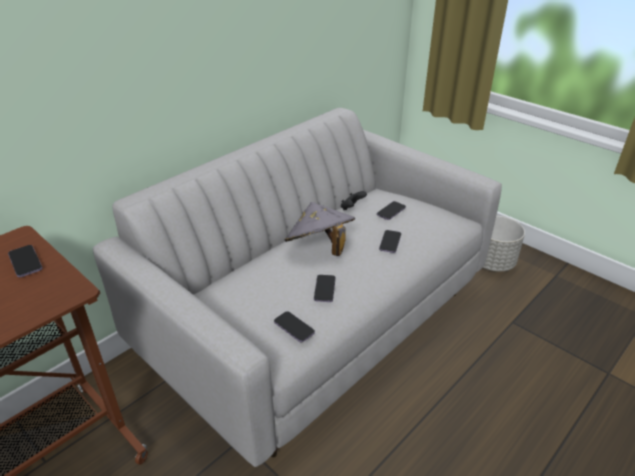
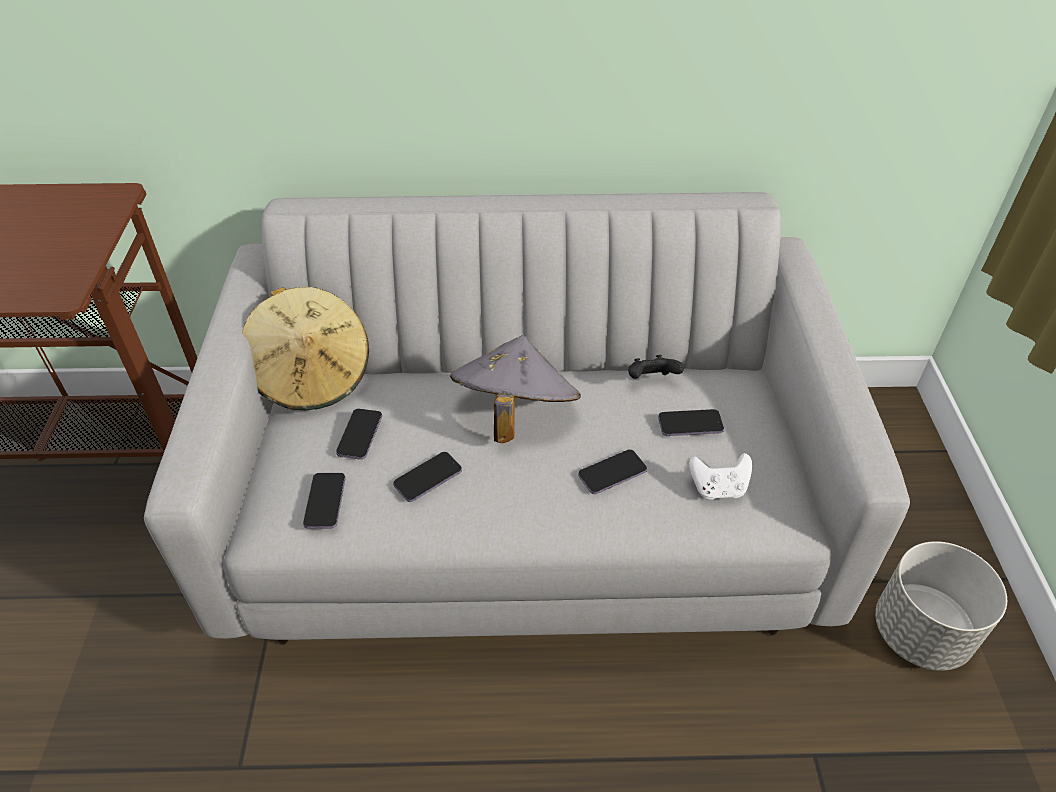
camera: 45 degrees right, 10 degrees up
phone [8,245,42,277] -> phone moved to [336,409,382,460]
none -> beige hat [242,287,369,410]
none -> white game controller [689,453,752,500]

